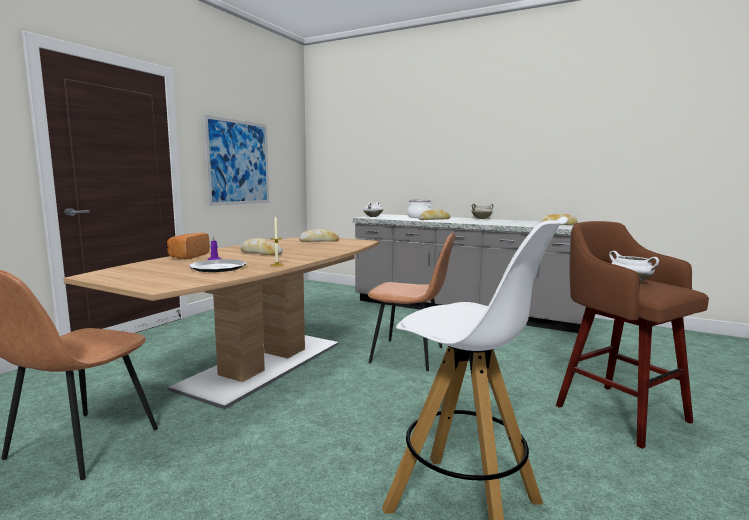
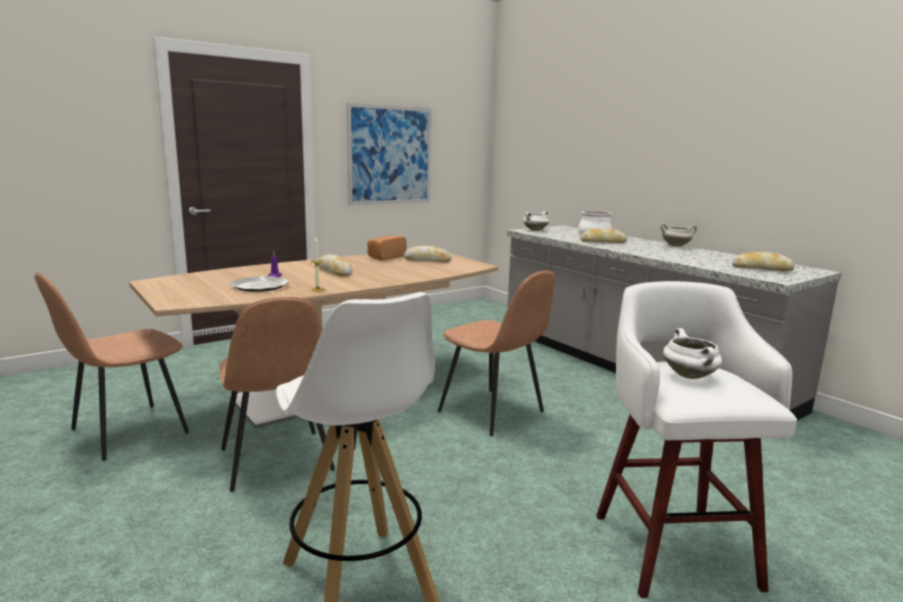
camera: 25 degrees right, 5 degrees up
bread [167,233,210,259] -> bread moved to [367,236,406,260]
brown stool [556,221,709,449] -> white stool [596,281,797,598]
none -> brown chair [219,297,335,492]

